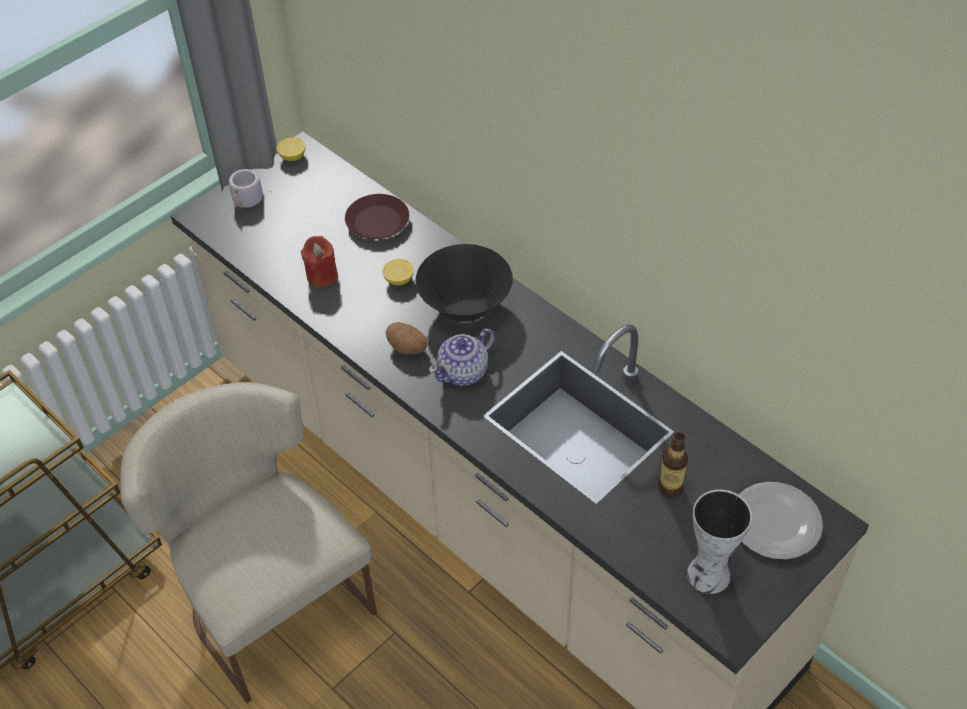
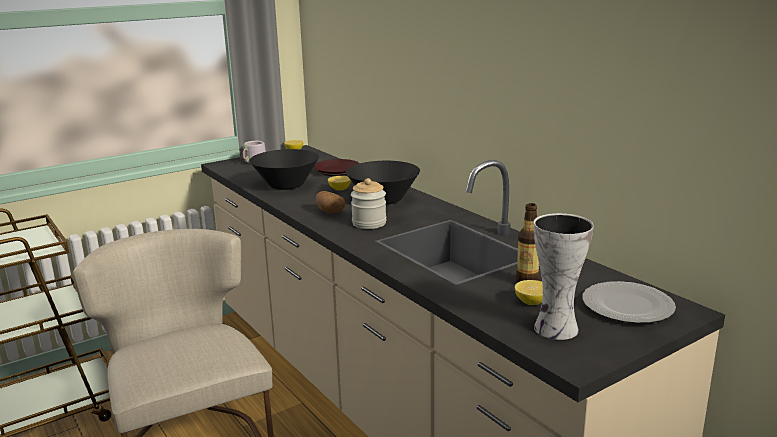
camera: 10 degrees right, 30 degrees down
red candle [301,236,338,287] -> black bowl [249,149,319,190]
teapot [429,328,495,386] -> jar [351,178,386,229]
none -> lemon [515,280,543,305]

